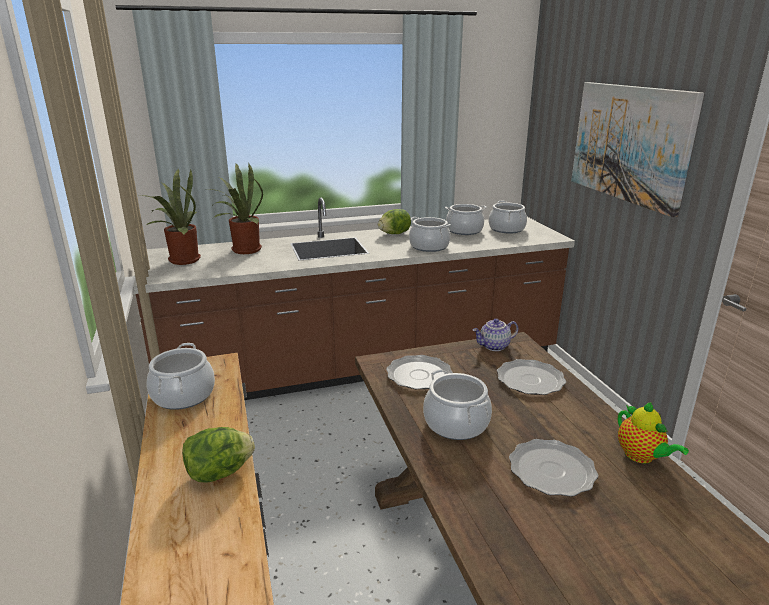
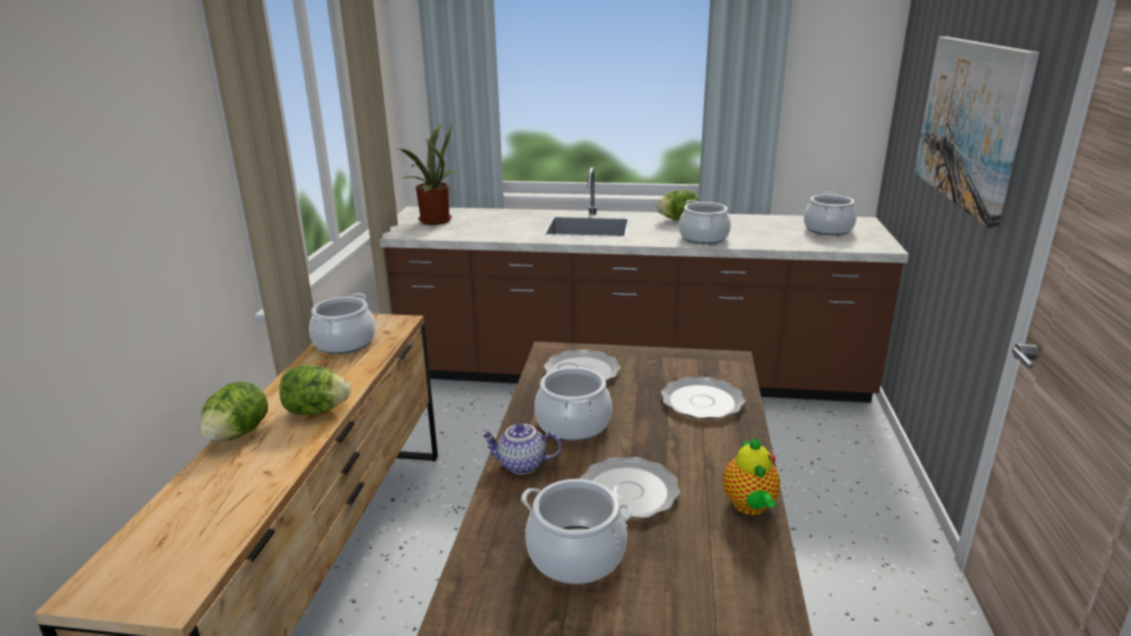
camera: 25 degrees right, 0 degrees up
potted plant [208,164,263,254] -> none
cooking pot [445,204,487,235] -> cooking pot moved to [521,479,632,584]
teapot [473,319,518,351] -> teapot moved to [481,423,562,474]
none -> lettuce [200,381,268,441]

